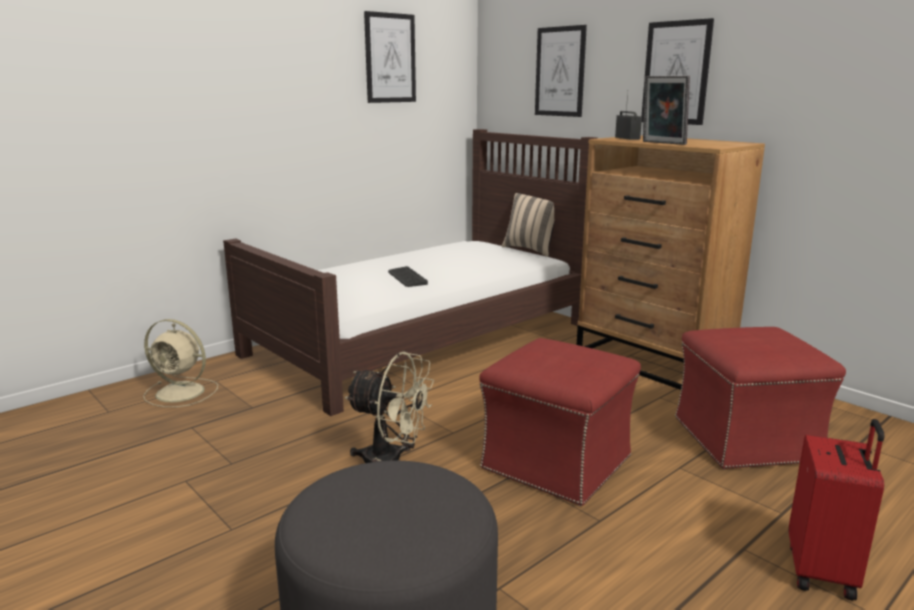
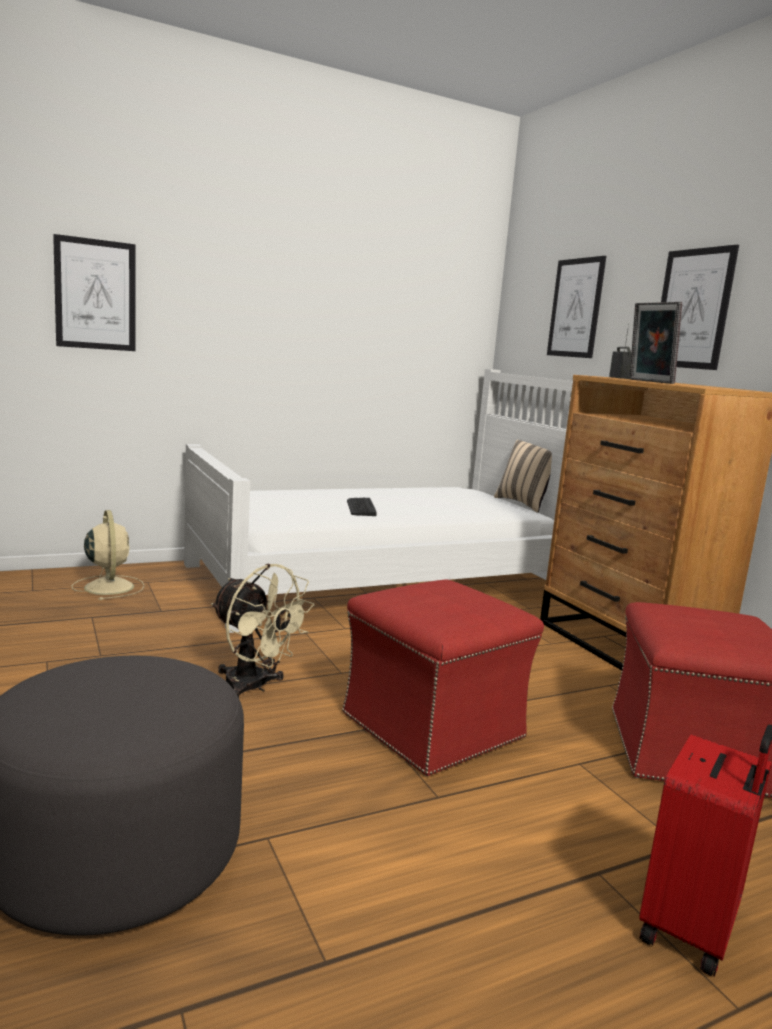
camera: 15 degrees right, 5 degrees down
beige fan [143,319,218,407] -> beige fan turned 150 degrees counterclockwise [71,510,144,600]
brown bed [223,129,598,416] -> white bed [184,369,573,633]
picture [364,11,416,103] -> picture moved to [53,234,136,351]

